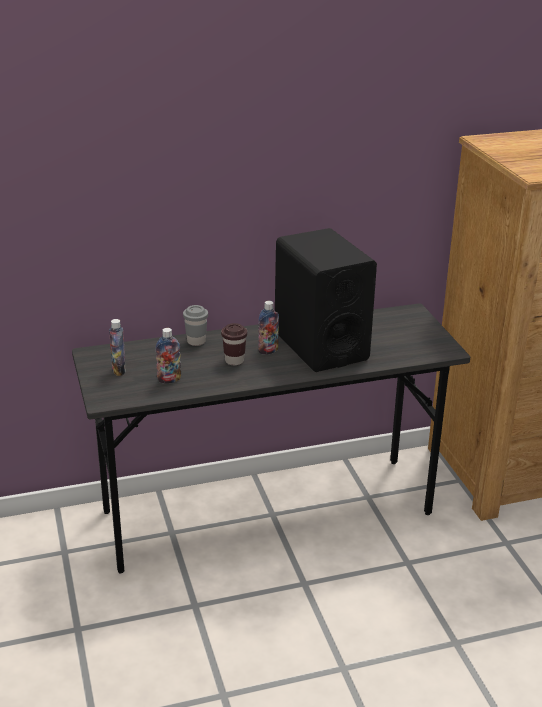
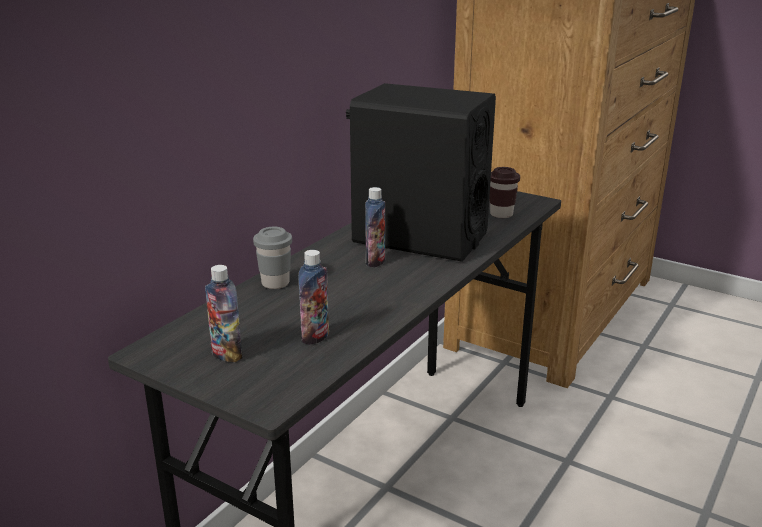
camera: 40 degrees left, 5 degrees down
brown cup [221,323,247,365] -> brown cup moved to [489,167,520,218]

